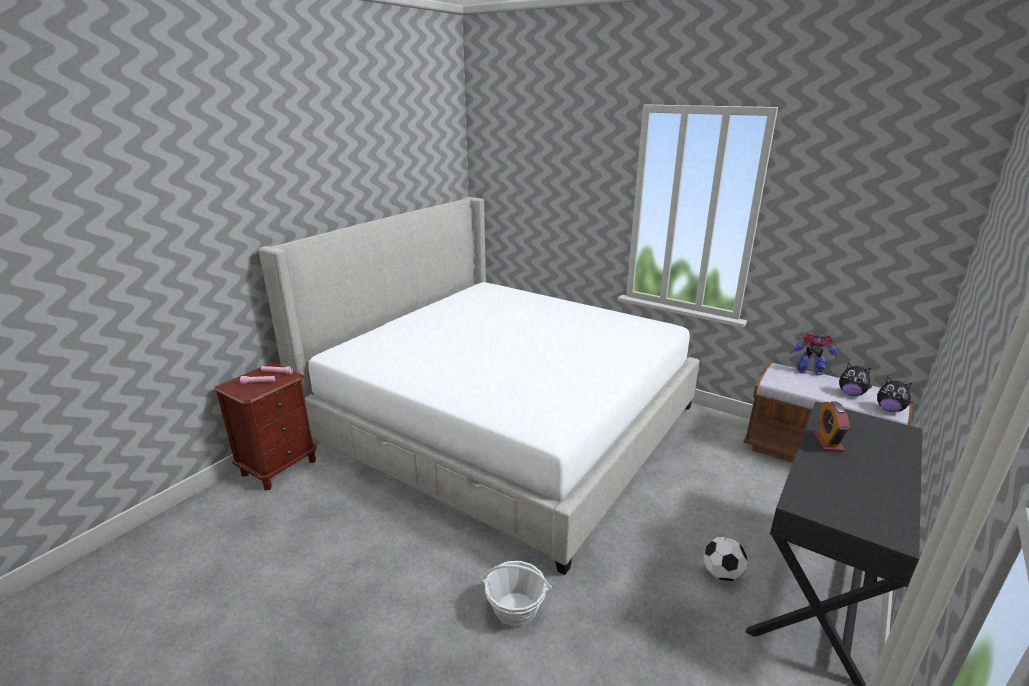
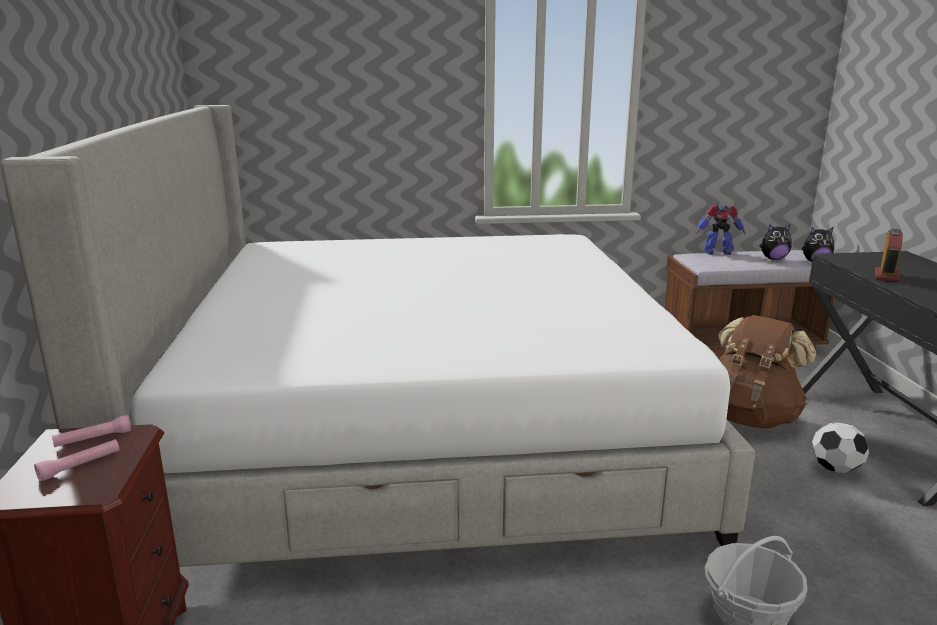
camera: 40 degrees left, 5 degrees down
toy robot [790,332,837,375] -> toy robot turned 150 degrees counterclockwise [696,205,746,255]
alarm clock [812,401,850,452] -> alarm clock turned 120 degrees counterclockwise [875,229,903,282]
none -> brown backpack [718,315,816,428]

